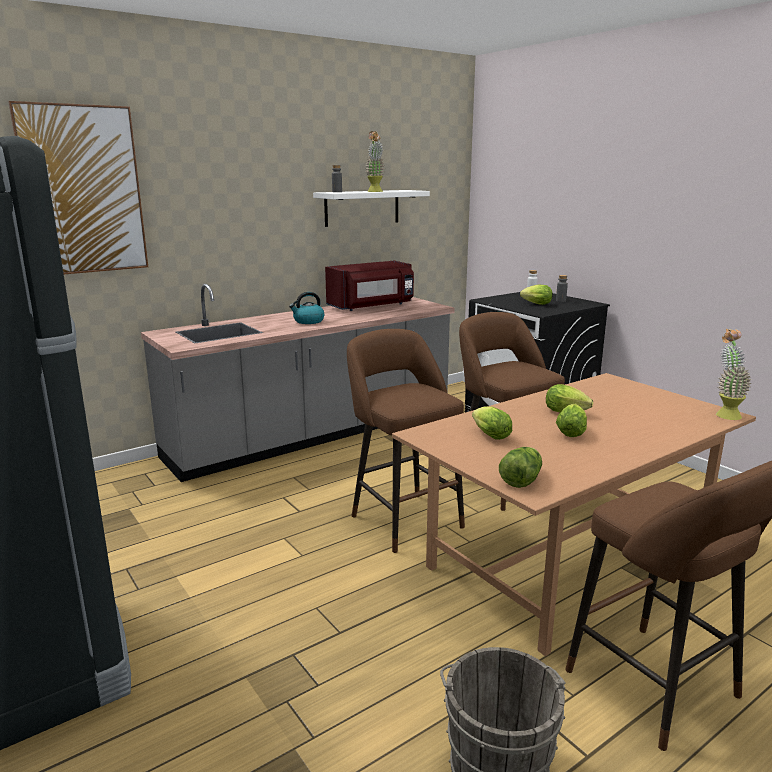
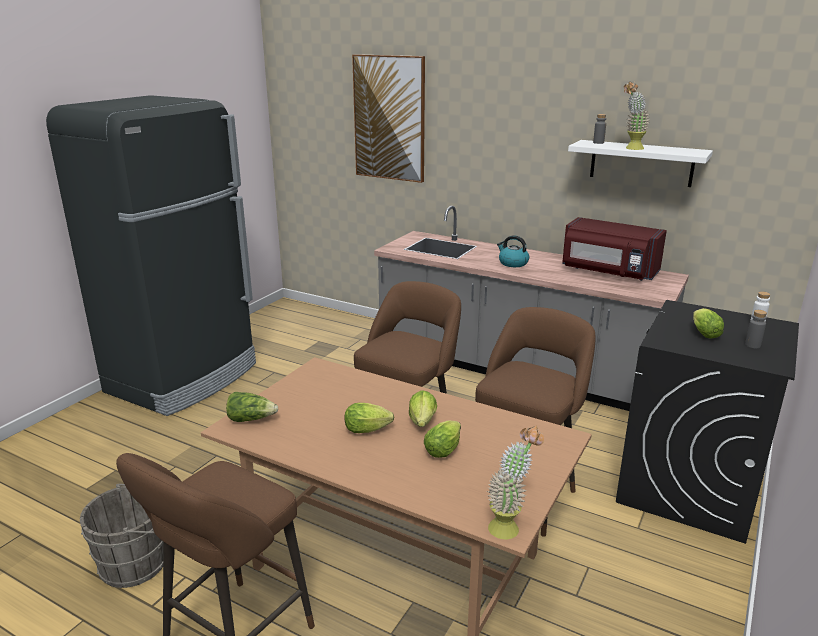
camera: 65 degrees right, 5 degrees up
lettuce [472,407,512,440] -> lettuce moved to [424,420,461,458]

